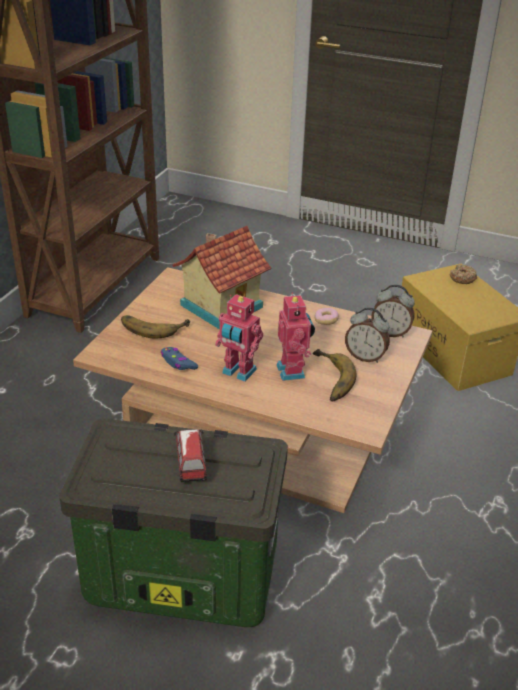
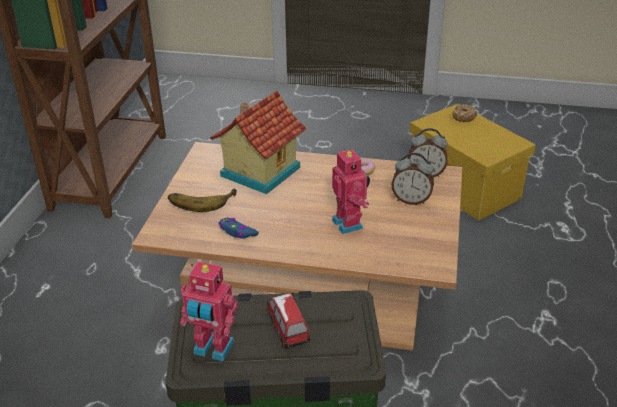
camera: 10 degrees left, 0 degrees up
toy robot [215,294,263,382] -> toy robot moved to [180,261,238,361]
banana [313,349,357,402] -> none

